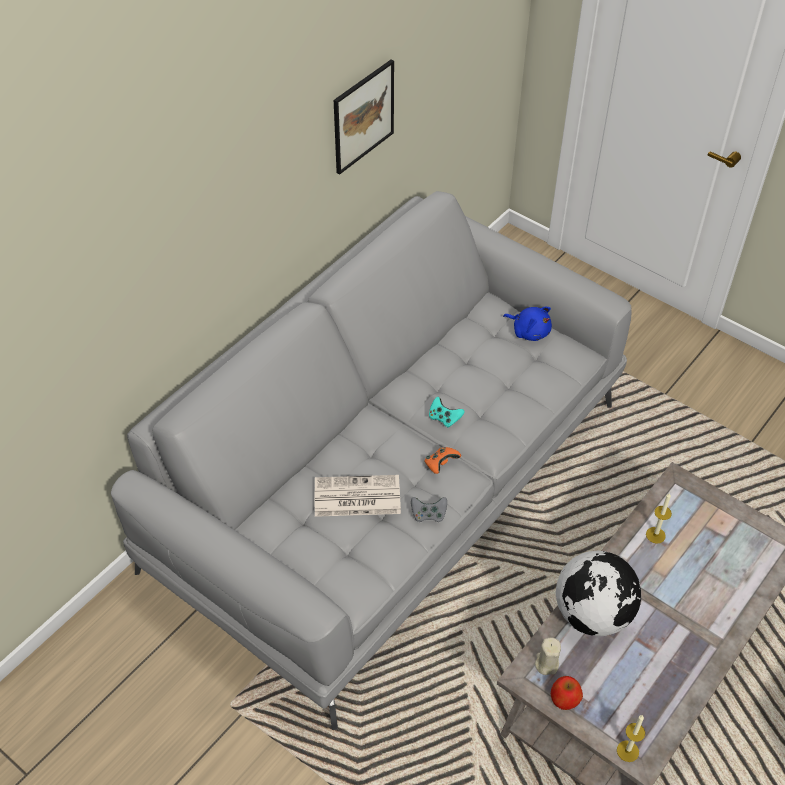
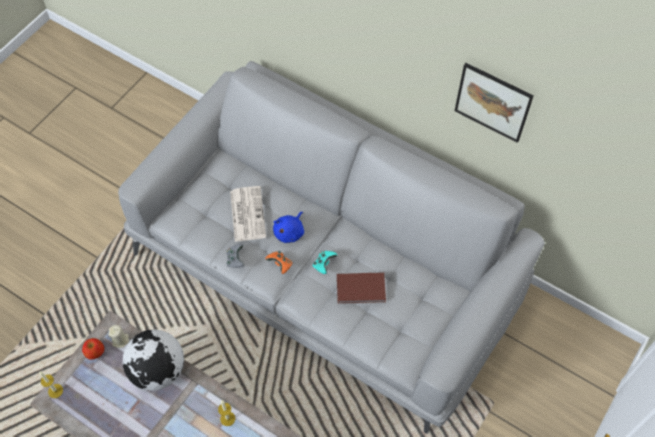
camera: 85 degrees right, 10 degrees up
blue plush toy [503,307,552,341] -> blue plush toy moved to [273,212,304,243]
none -> brown book [337,272,386,304]

